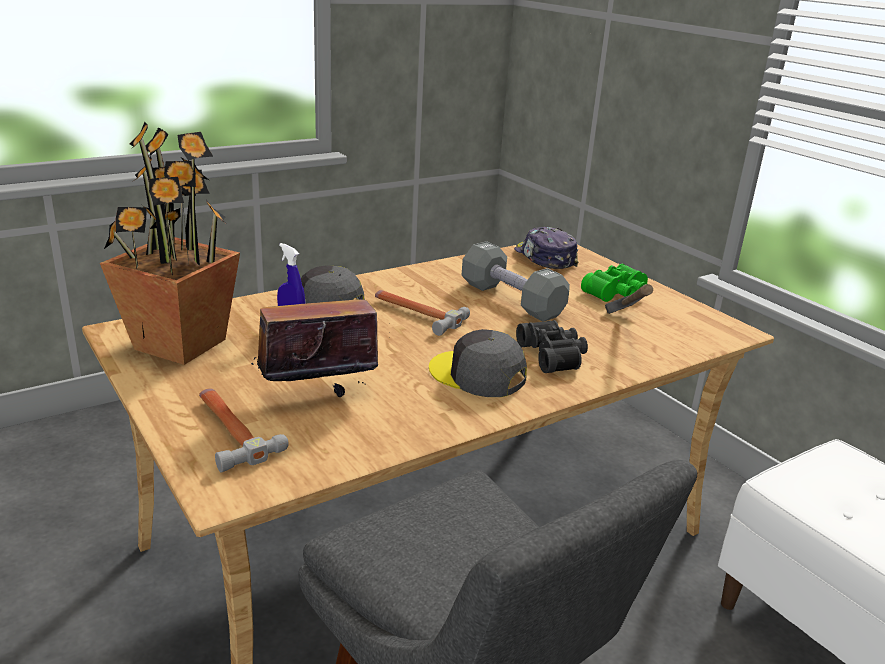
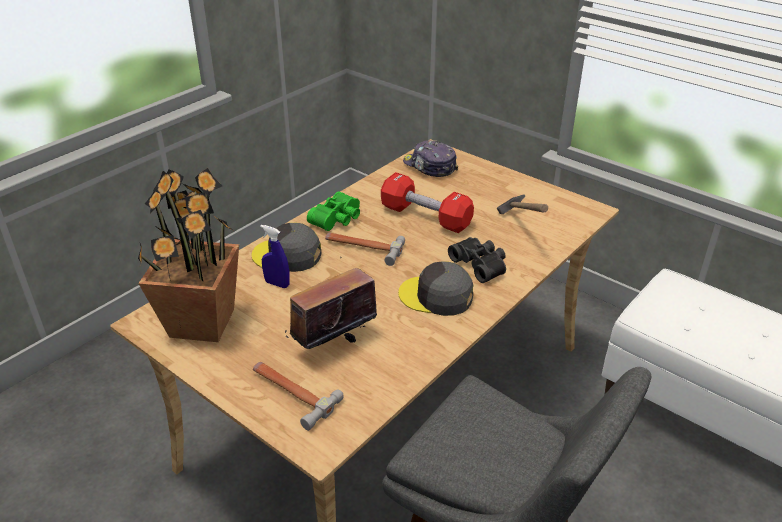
camera: 15 degrees left, 10 degrees up
grey dumbbell [462,241,570,322] -> red dumbbell [381,172,474,233]
green binoculars [581,264,648,302] -> green binoculars moved to [307,191,360,231]

